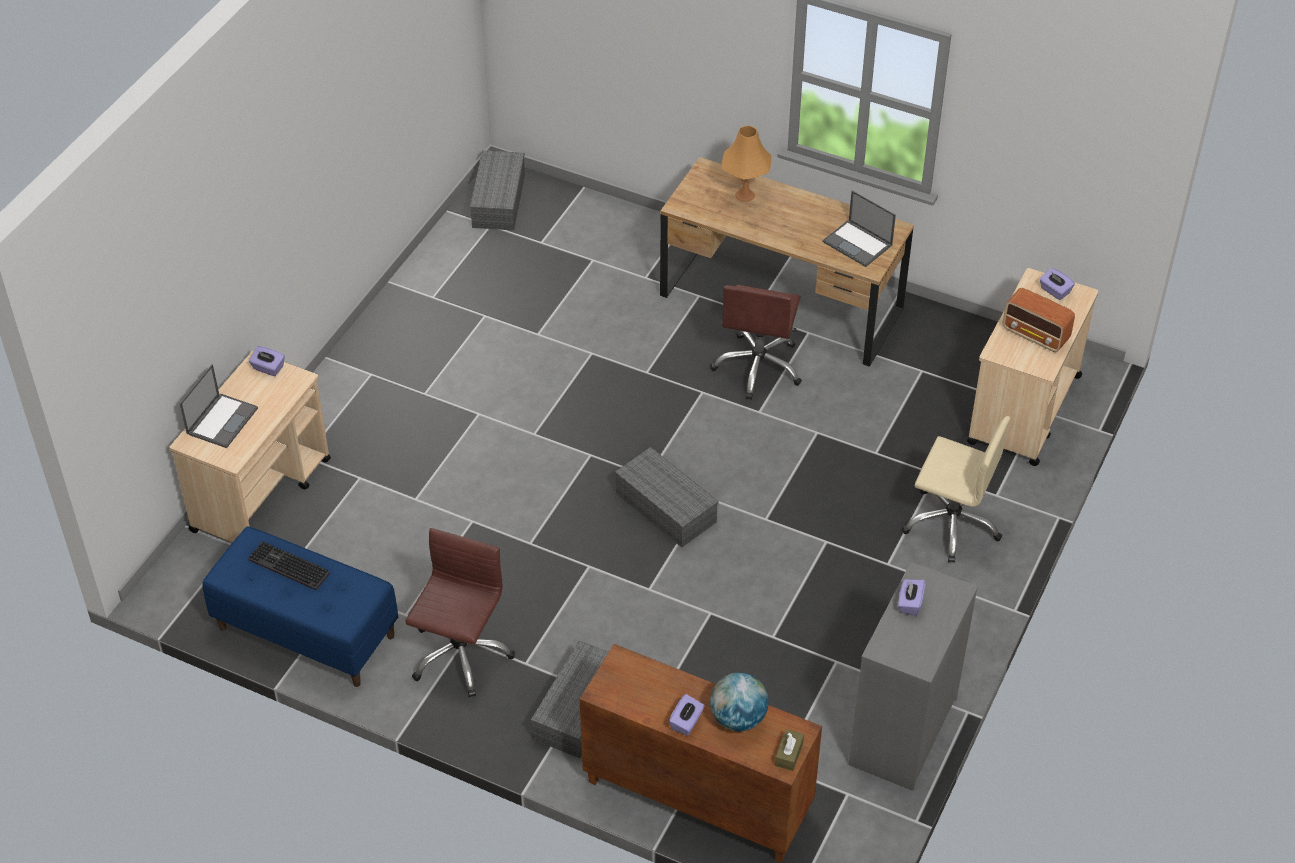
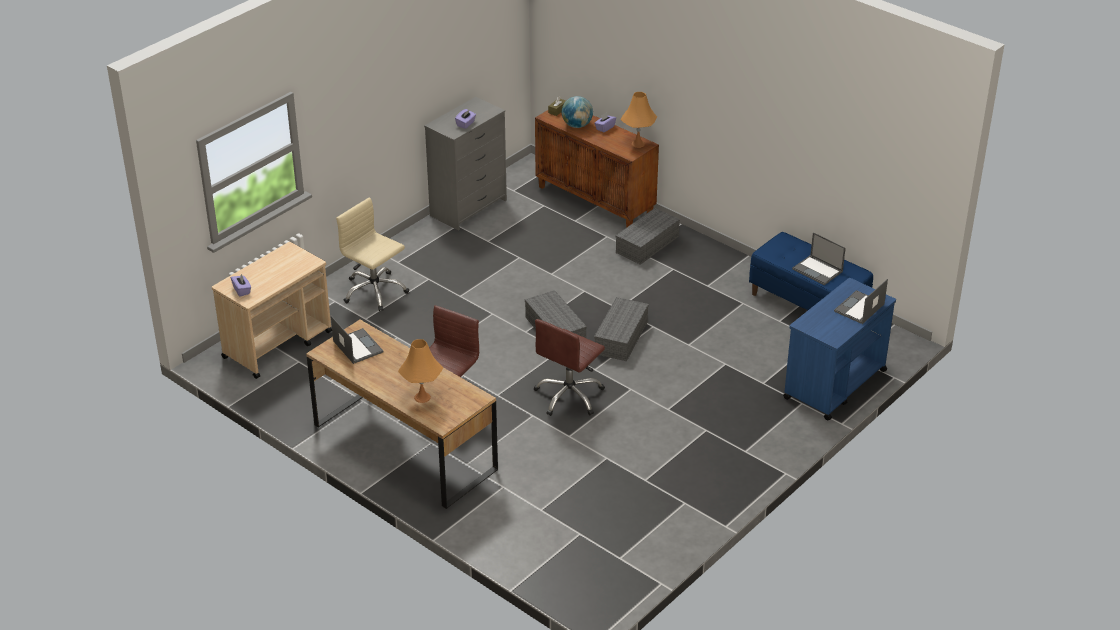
camera: 165 degrees left, 10 degrees down
beige cart [170,351,331,543] -> blue cart [783,278,896,420]
purple tissue box [249,346,285,376] -> none
keyboard [249,541,330,590] -> laptop [792,232,846,285]
brown office chair [405,528,515,697] -> brown office chair moved to [534,319,605,416]
grey storage box [470,150,525,230] -> grey storage box moved to [594,297,649,361]
radio [1003,288,1075,352] -> none
none -> orange table lamp [621,92,657,148]

